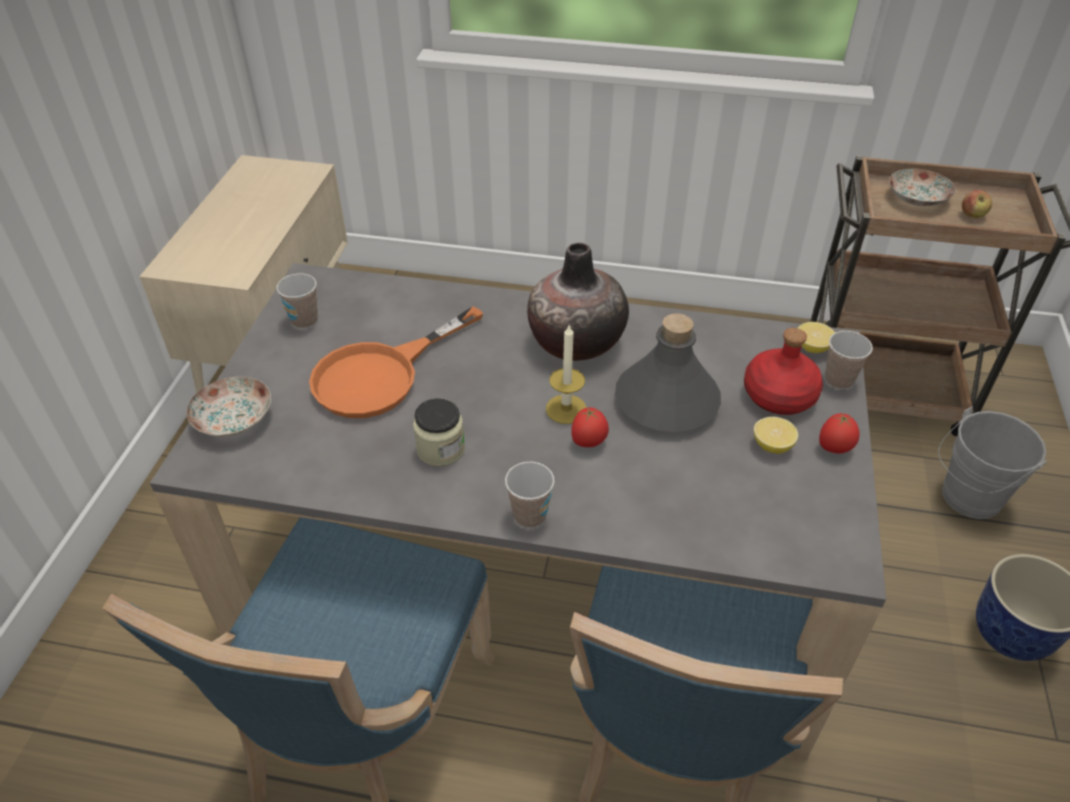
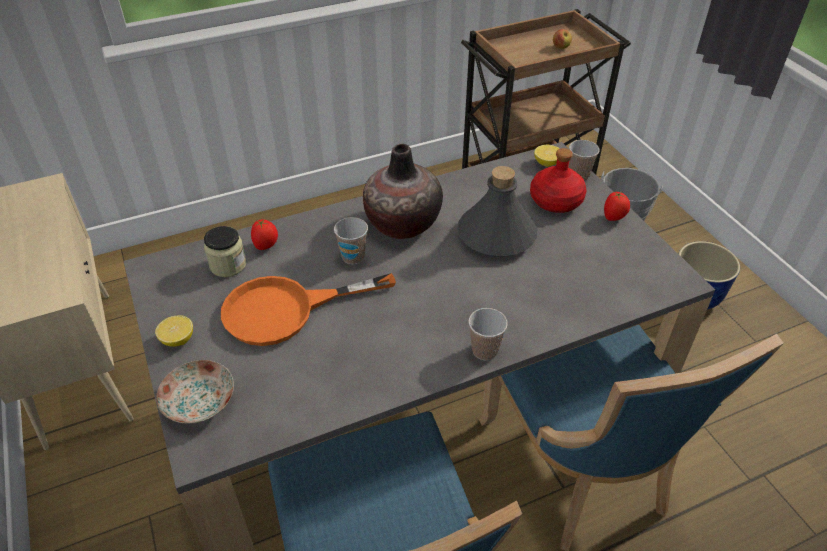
camera: 35 degrees left, 0 degrees up
cup [276,273,318,329] -> cup moved to [334,217,368,264]
orange frying pan [309,306,483,418] -> orange frying pan turned 60 degrees clockwise [221,273,396,346]
jar [413,398,465,467] -> jar moved to [204,226,246,277]
candle [546,325,587,424] -> none
tomato [571,407,609,447] -> tomato moved to [251,219,278,250]
lemon [754,417,798,454] -> lemon moved to [155,315,193,347]
plate [889,169,956,206] -> none

